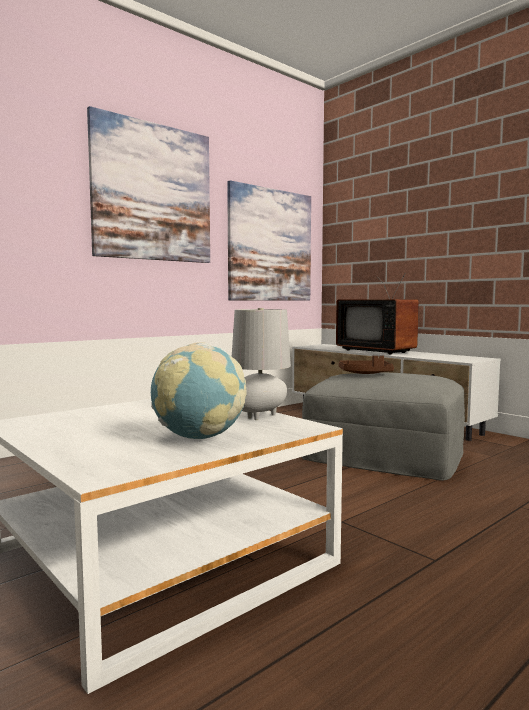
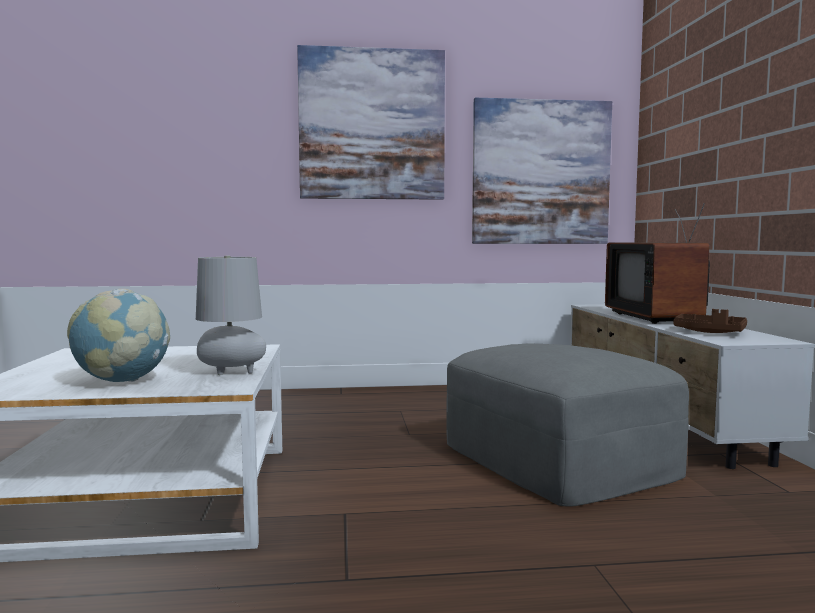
camera: 35 degrees right, 0 degrees up
brown tray [339,356,394,374] -> brown tray moved to [674,309,747,333]

